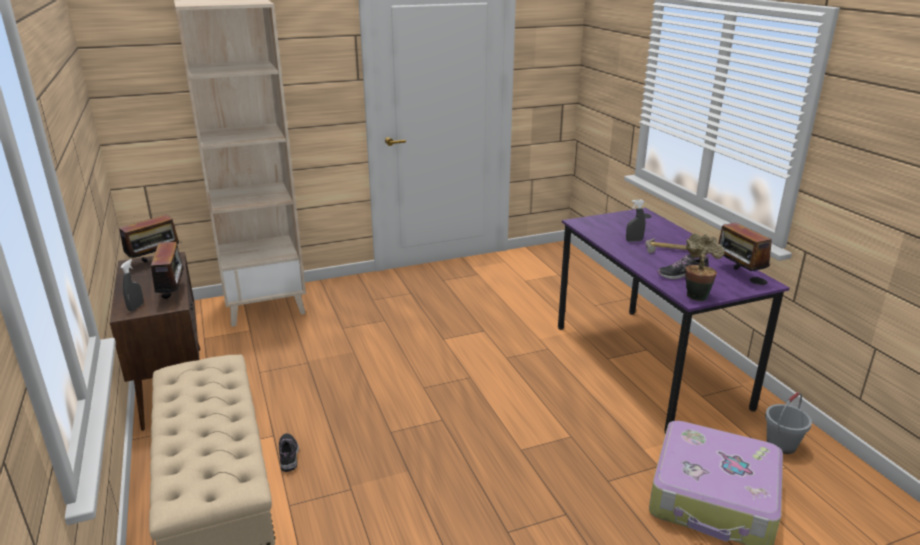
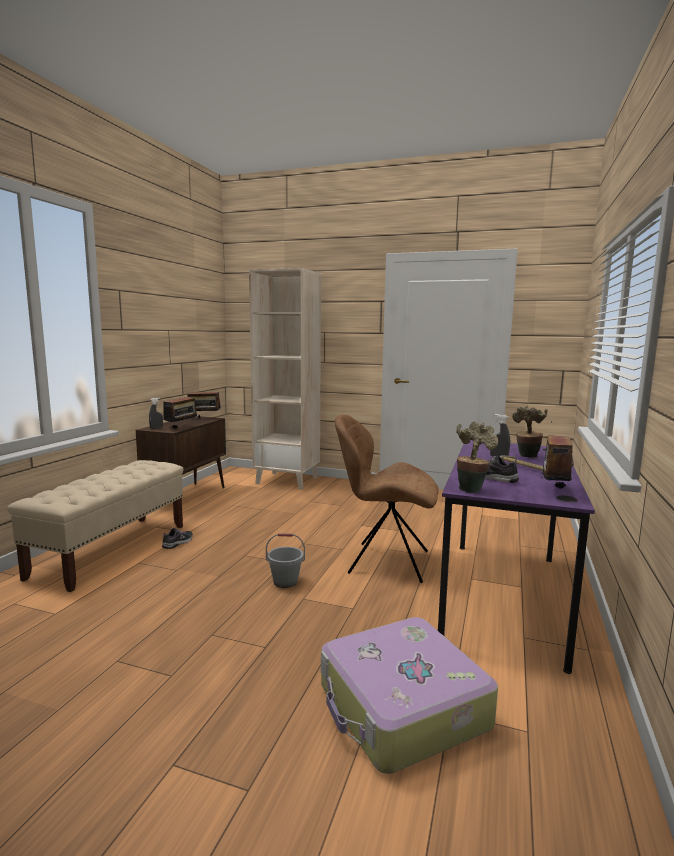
camera: 40 degrees right, 15 degrees down
grey bucket [765,392,812,454] -> grey bucket moved to [266,534,305,588]
none -> brown chair [335,415,439,583]
none -> potted plant [512,405,548,458]

